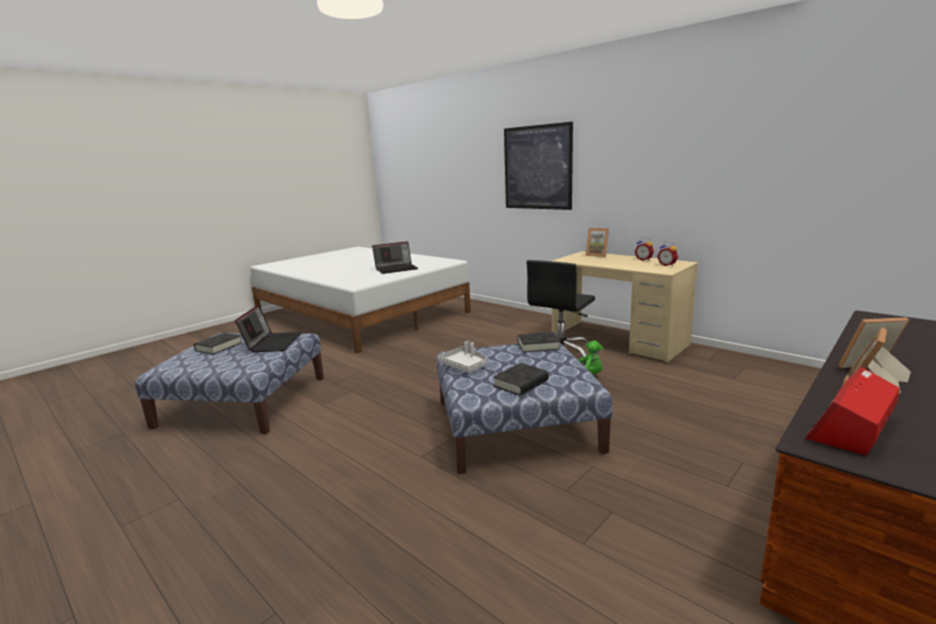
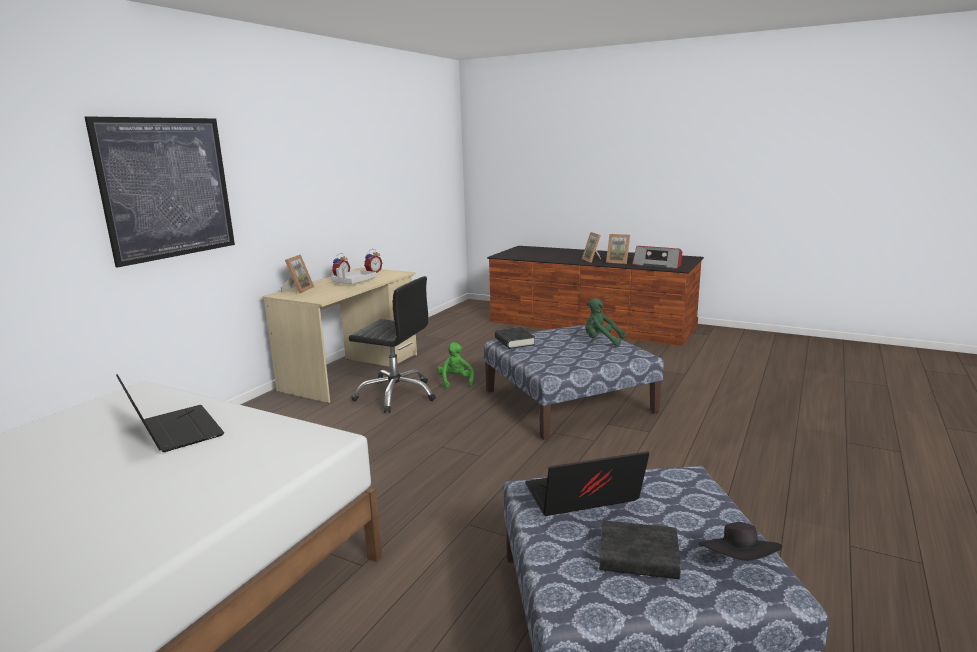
camera: 105 degrees left, 0 degrees up
grey tray [438,341,488,372] -> grey tray moved to [331,267,377,284]
black book [493,363,548,396] -> green plush toy [585,298,625,346]
none -> black hat [699,522,782,561]

